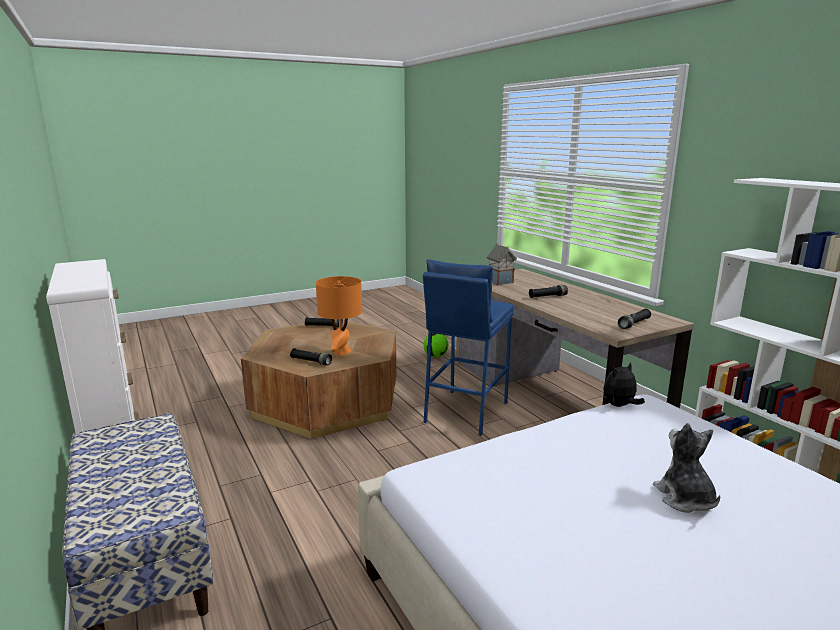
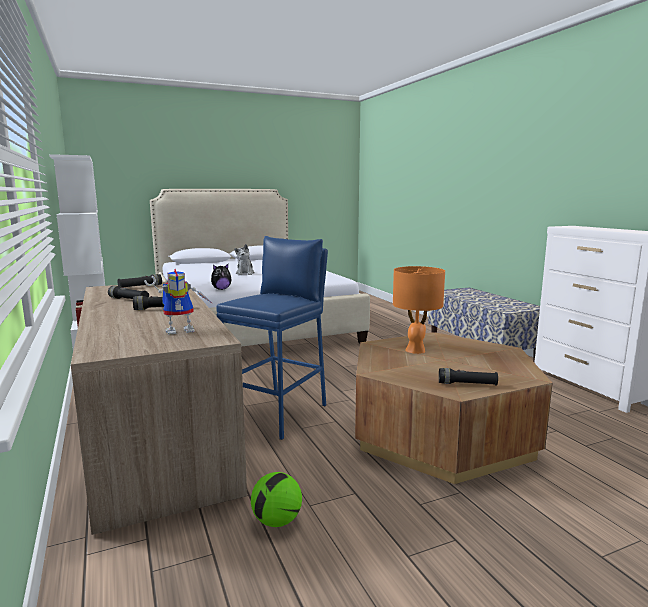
camera: 175 degrees left, 5 degrees down
black flashlight [290,348,332,365] -> black flashlight moved to [108,286,149,299]
toy house [487,243,517,286] -> toy robot [144,269,212,335]

